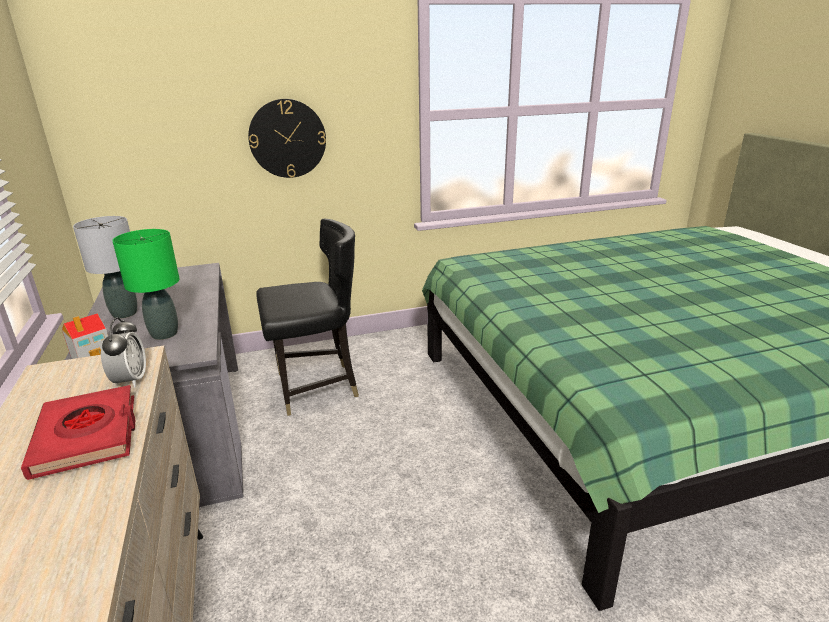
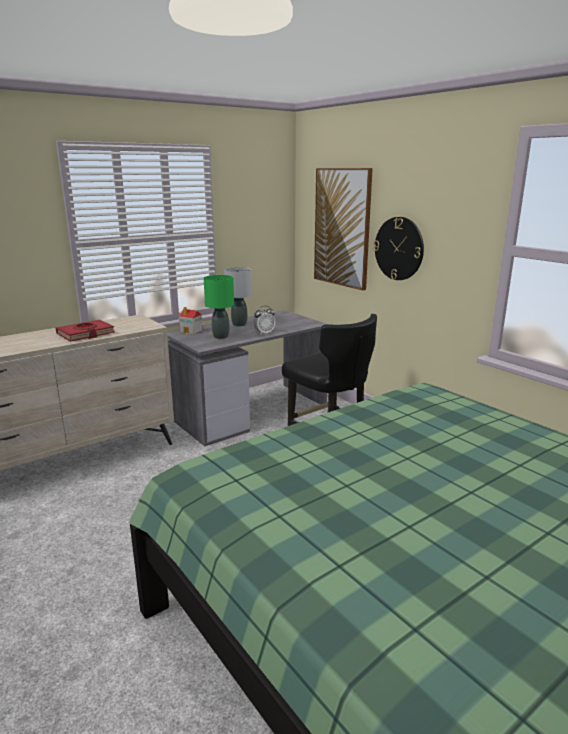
camera: 70 degrees right, 5 degrees down
alarm clock [101,317,146,388] -> alarm clock moved to [254,306,275,334]
none -> picture [314,168,373,291]

